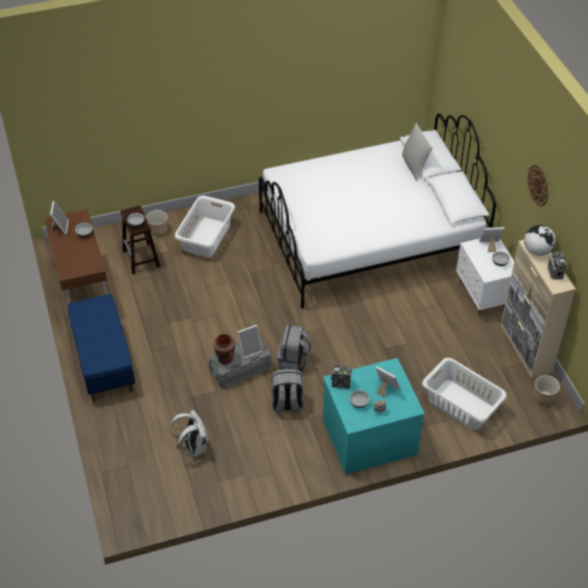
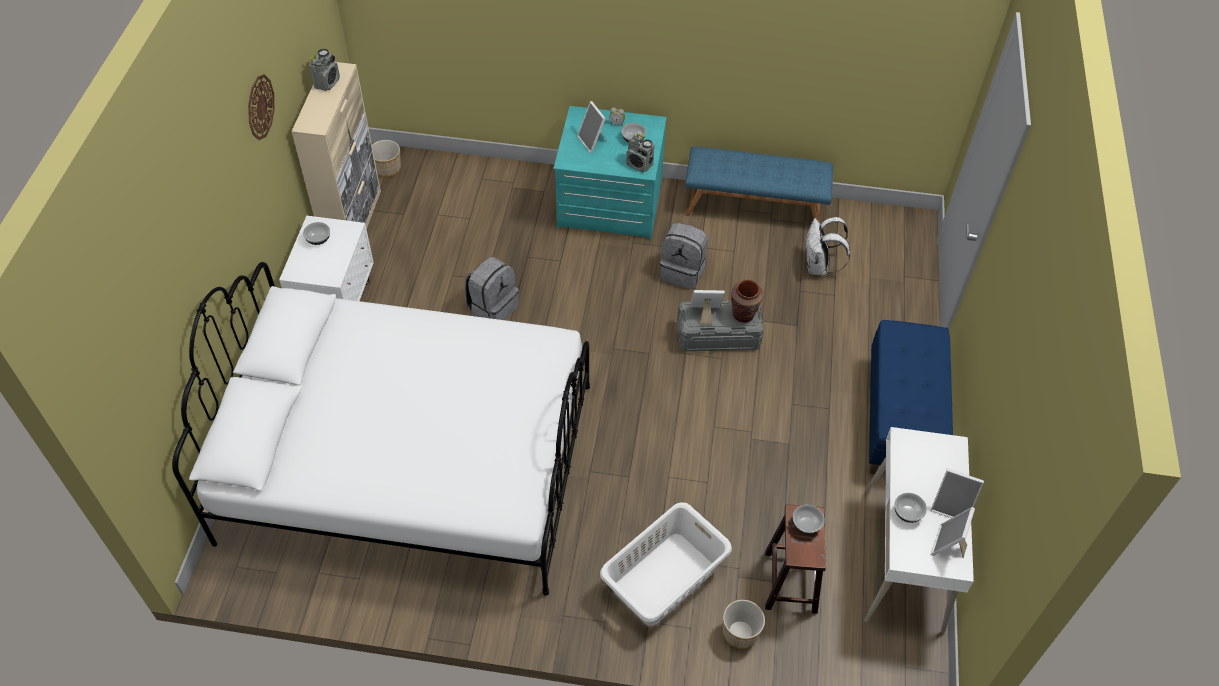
camera: 155 degrees left, 5 degrees up
brown desk [45,209,108,327] -> white desk [864,427,974,633]
grey backpack [277,325,312,371] -> grey backpack moved to [464,257,519,320]
grey pillow [402,122,433,181] -> none
white laundry basket [422,358,507,430] -> none
picture frame [479,227,505,252] -> picture frame moved to [931,468,984,518]
globe [524,225,556,256] -> none
none -> blue bench [685,147,833,223]

